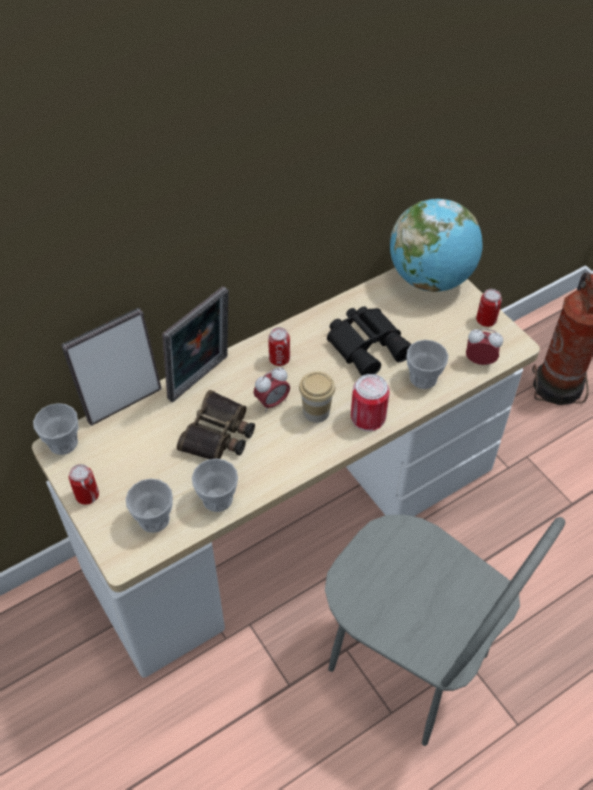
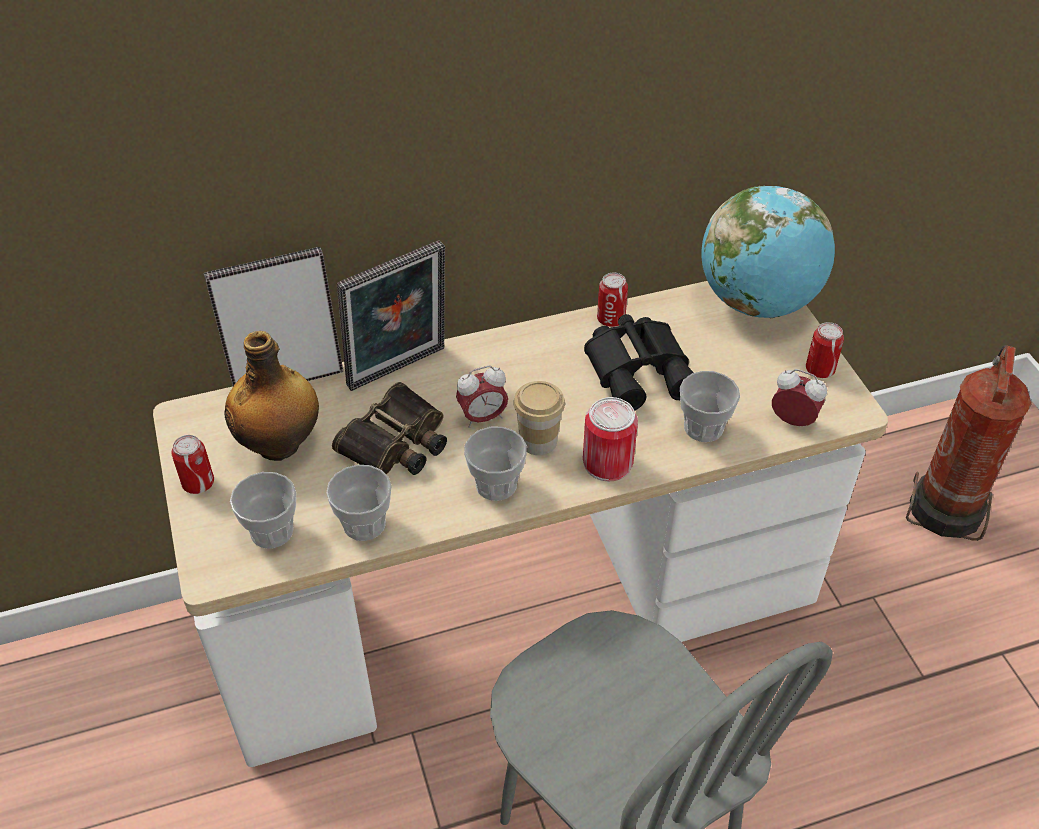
camera: 15 degrees right, 5 degrees down
cup [33,403,78,455] -> cup moved to [464,427,527,501]
can [268,327,290,366] -> can moved to [597,273,628,327]
none -> bottle [224,331,319,461]

